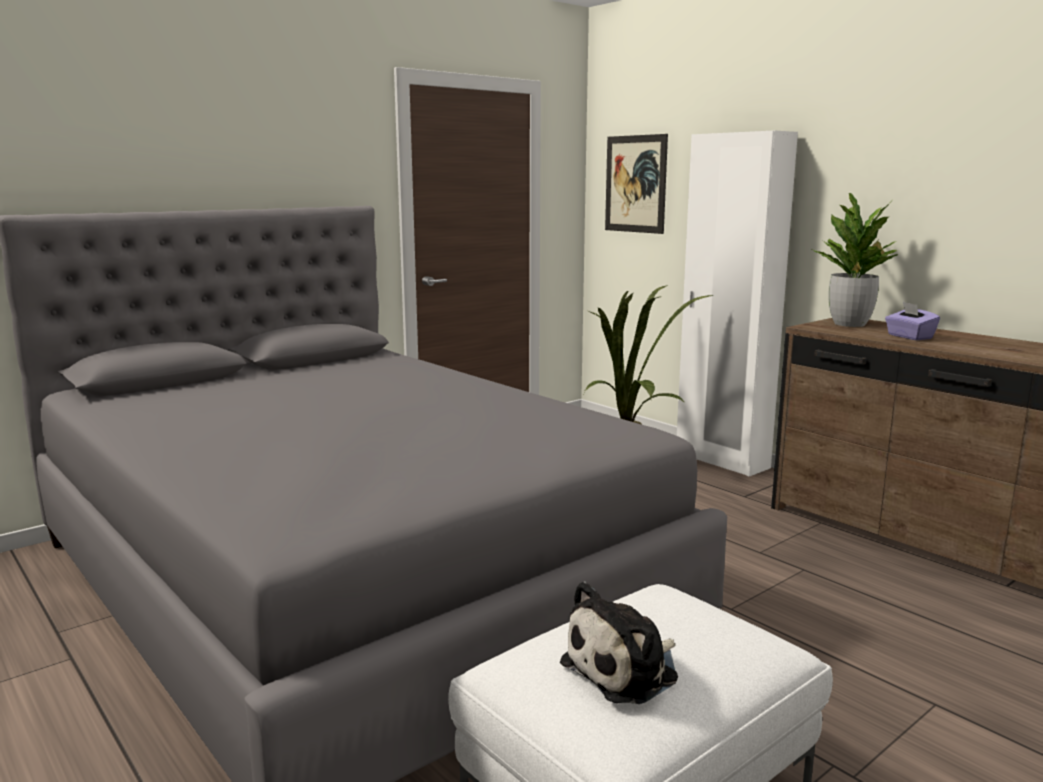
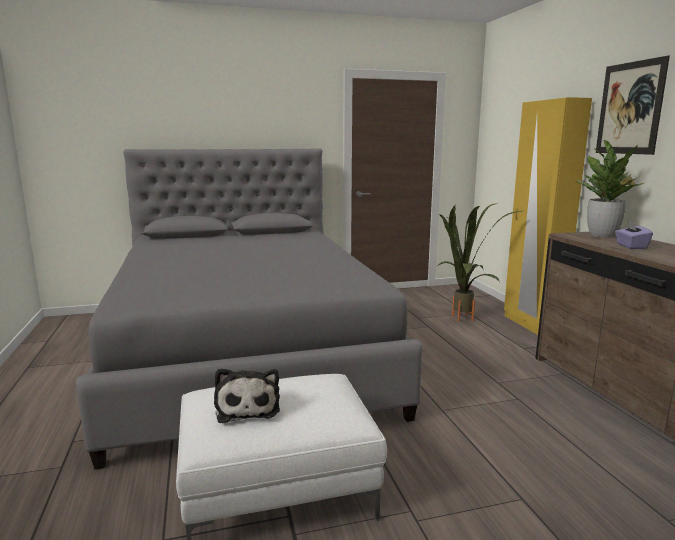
camera: 25 degrees right, 0 degrees up
plush toy [560,581,678,704] -> plush toy turned 90 degrees counterclockwise [214,368,280,423]
picture [605,134,668,234] -> picture moved to [596,55,670,155]
white wardrobe [677,130,798,476] -> yellow wardrobe [504,97,592,335]

